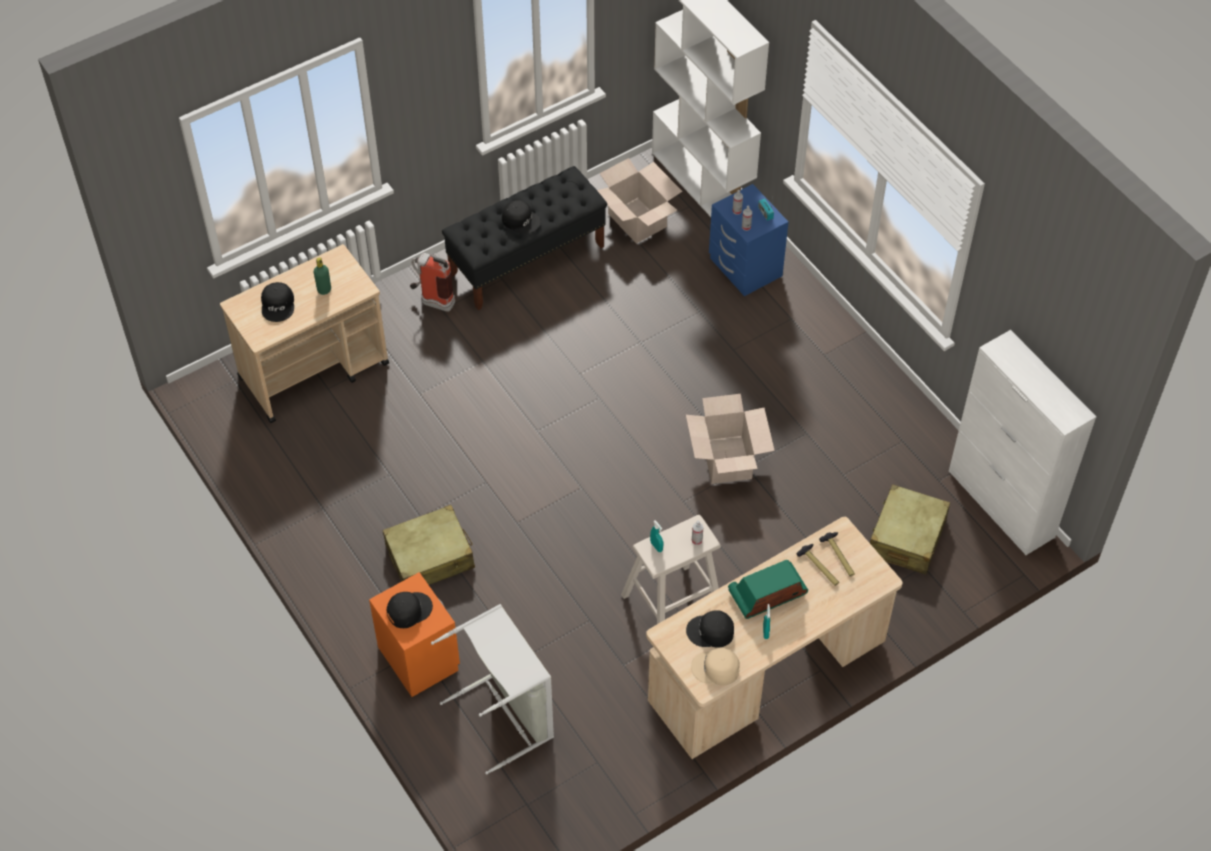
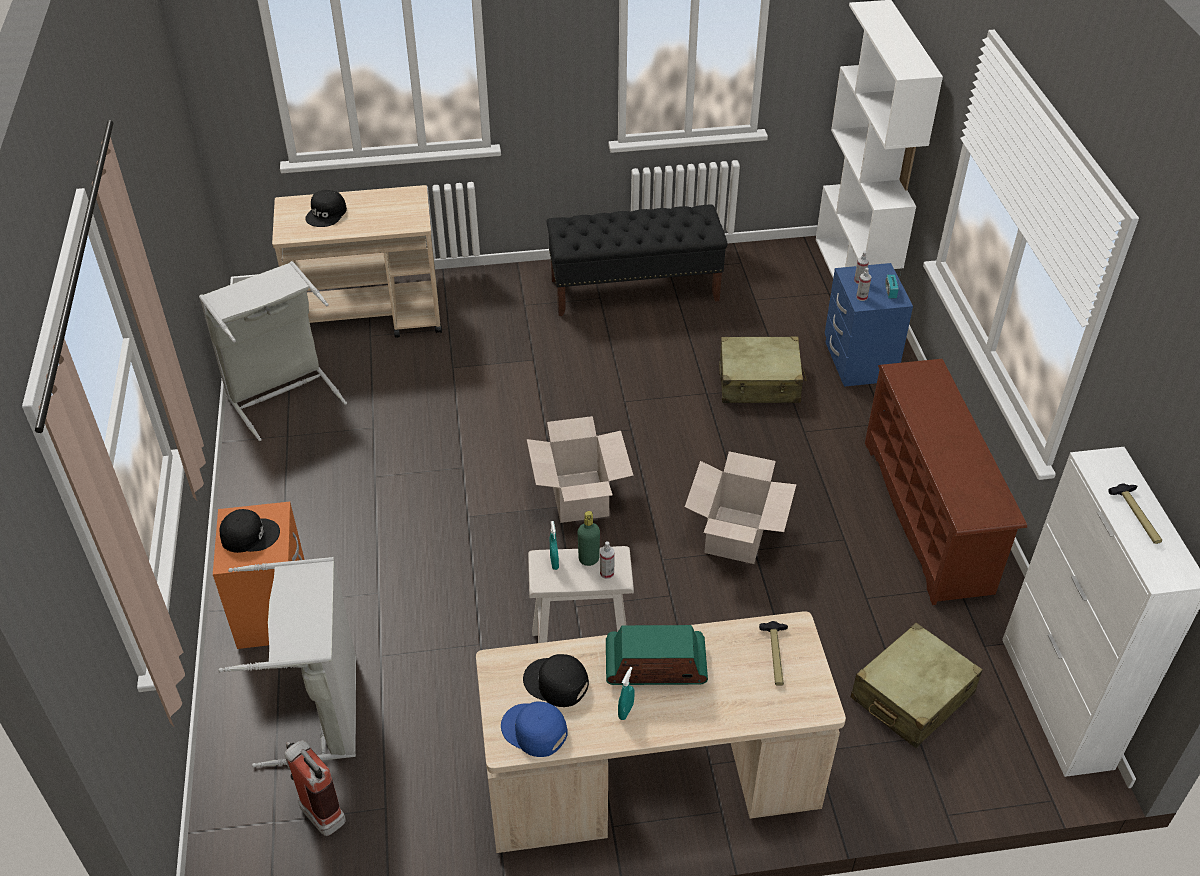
camera: 25 degrees right, 10 degrees down
green bottle [314,257,331,295] -> green bottle moved to [578,511,600,566]
beige suitcase [383,505,475,585] -> beige suitcase moved to [719,336,806,403]
fire extinguisher [410,253,455,312] -> fire extinguisher moved to [285,740,346,836]
black cap [502,200,541,234] -> none
cardboard box [597,158,683,244] -> cardboard box moved to [527,416,634,523]
beige cap [691,648,740,686] -> blue cap [501,701,568,757]
hammer [796,544,839,586] -> hammer moved to [1108,484,1162,544]
none -> grey laundry basket [199,261,347,441]
none -> brown shoe rack [865,359,1027,605]

